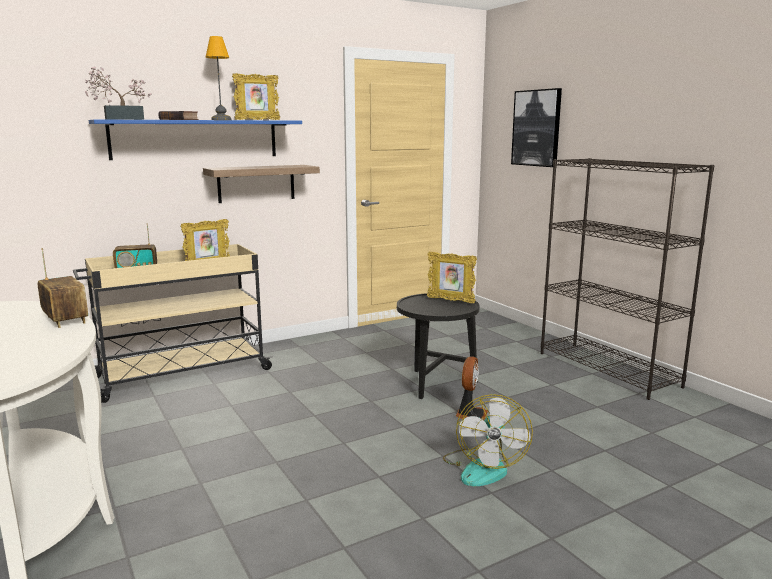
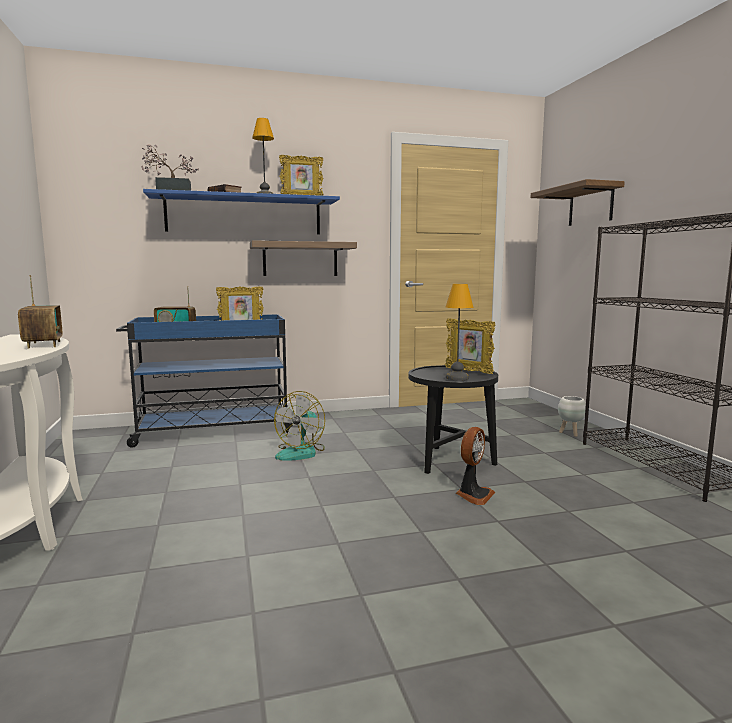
camera: 15 degrees right, 5 degrees down
beige cart [73,244,274,403] -> blue cart [116,314,293,448]
fan [443,394,533,486] -> fan moved to [274,391,325,461]
picture [511,88,562,167] -> shelf [531,179,625,226]
none -> table lamp [446,284,474,381]
none -> white planter [558,396,586,437]

